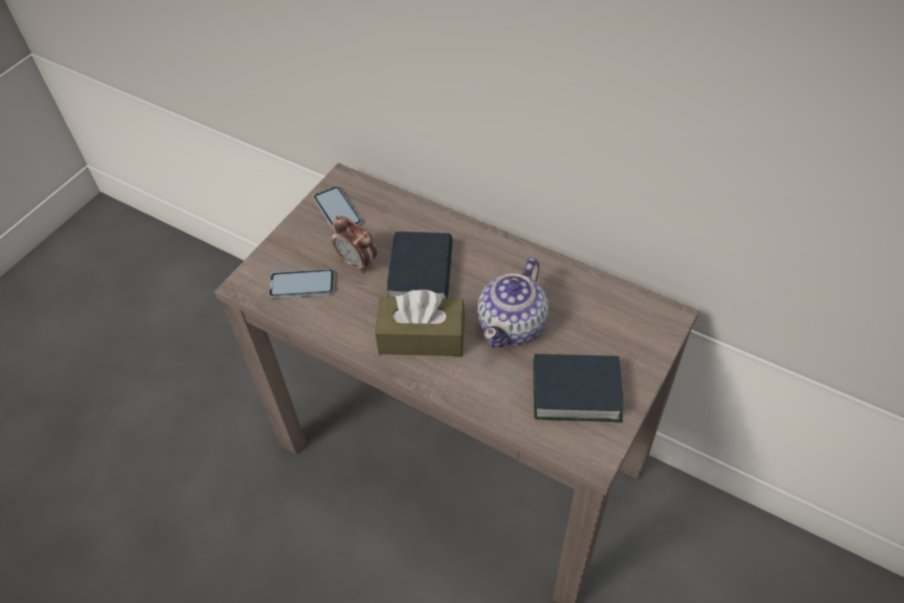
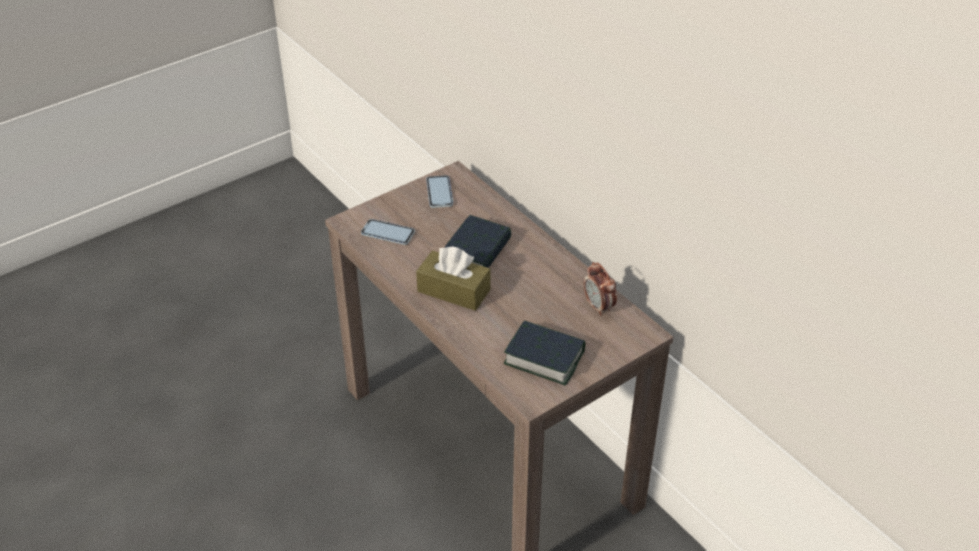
camera: 20 degrees right, 10 degrees down
alarm clock [332,216,377,273] -> alarm clock moved to [584,262,617,316]
teapot [477,258,548,348] -> none

